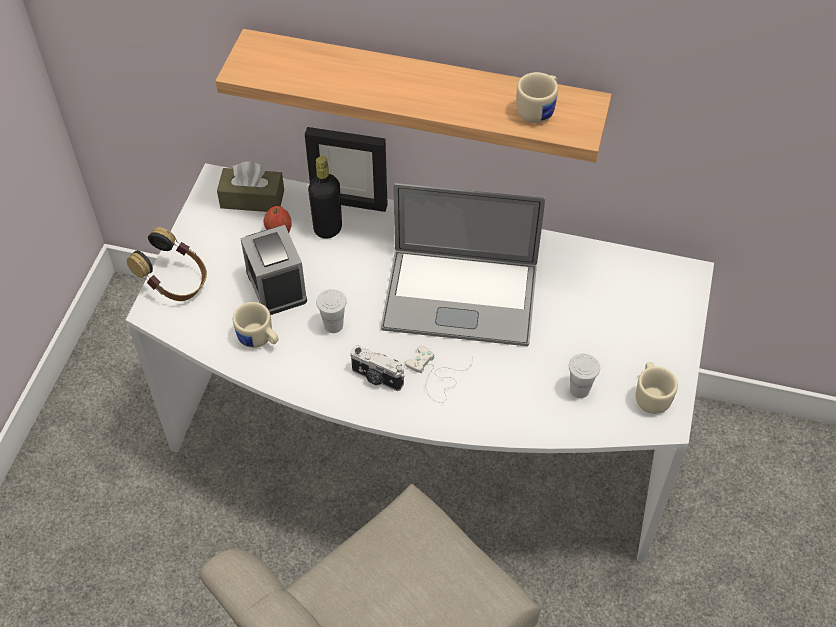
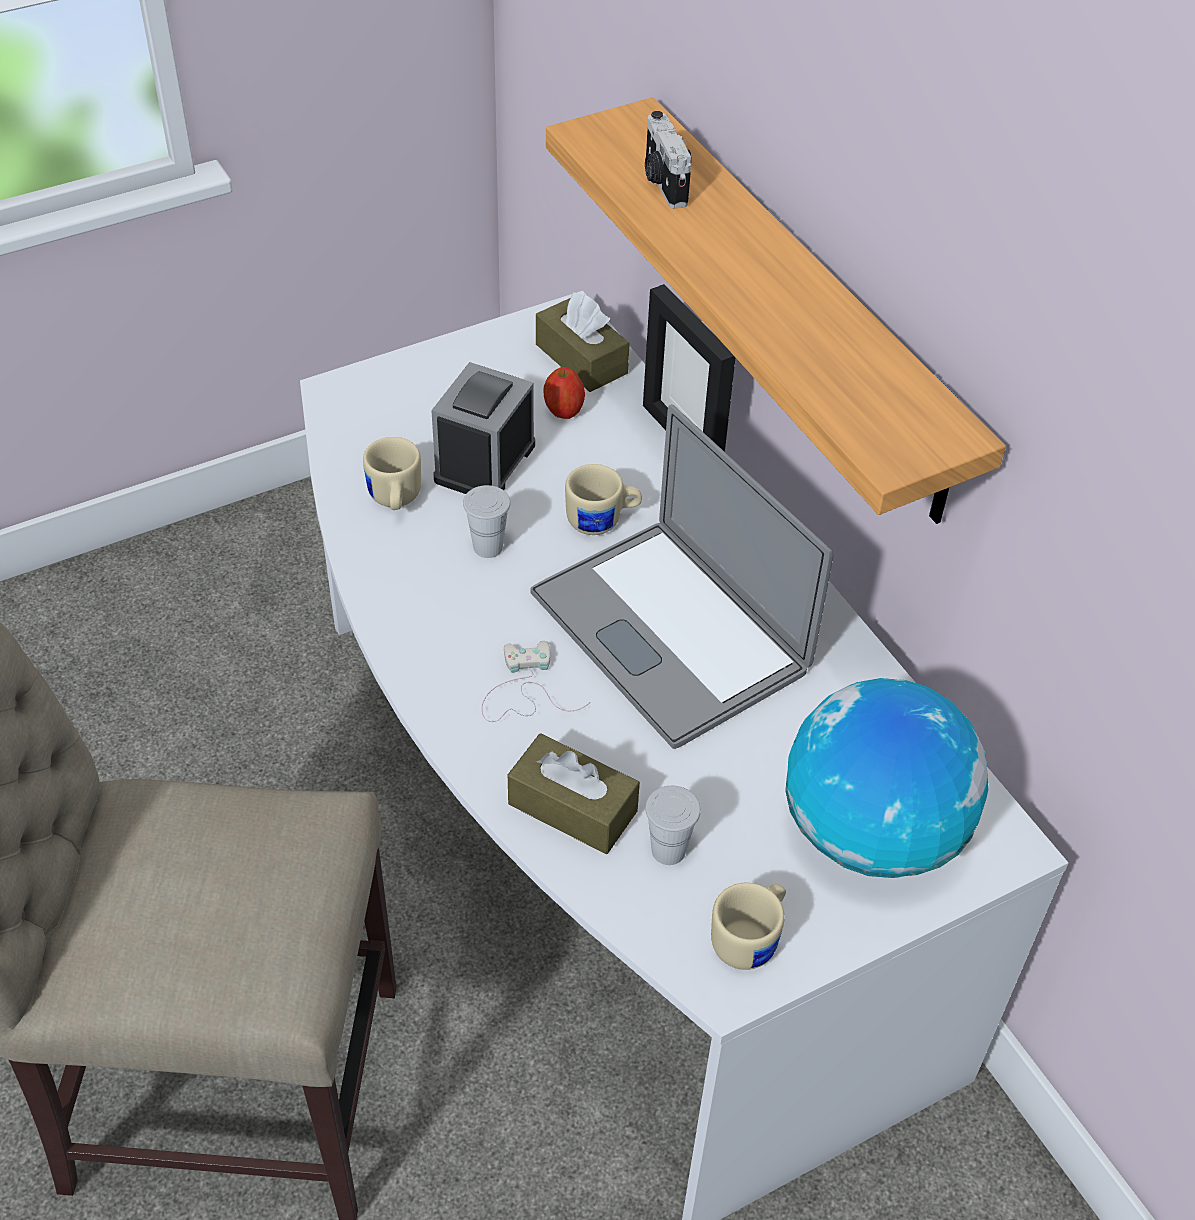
camera: 45 degrees right, 5 degrees down
headphones [127,227,207,301] -> none
black bottle [308,156,342,239] -> none
camera [351,345,404,391] -> camera moved to [645,111,692,208]
beige mug [516,72,558,123] -> beige mug moved to [565,464,642,535]
none -> brown tissue box [508,733,640,854]
none -> globe [785,678,989,878]

